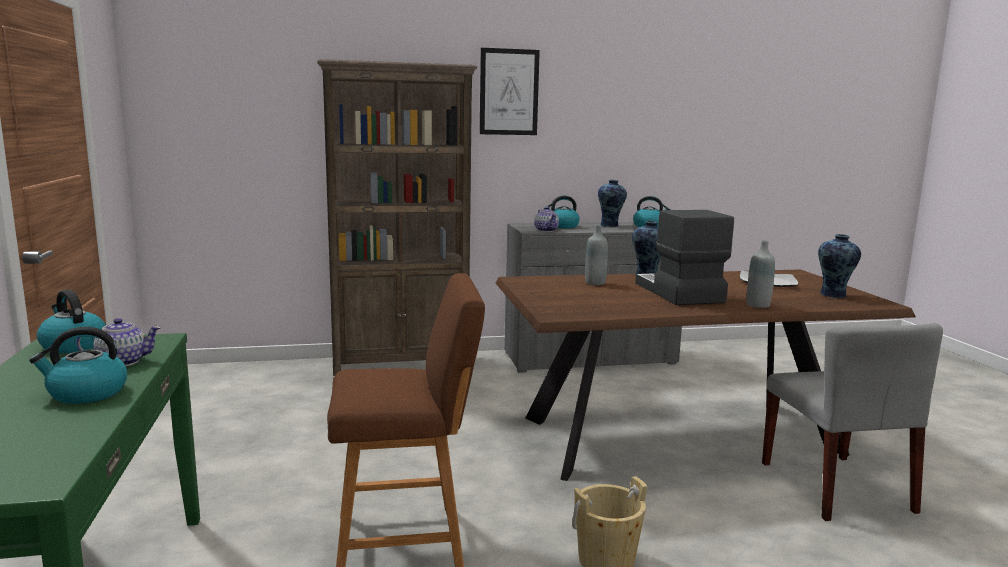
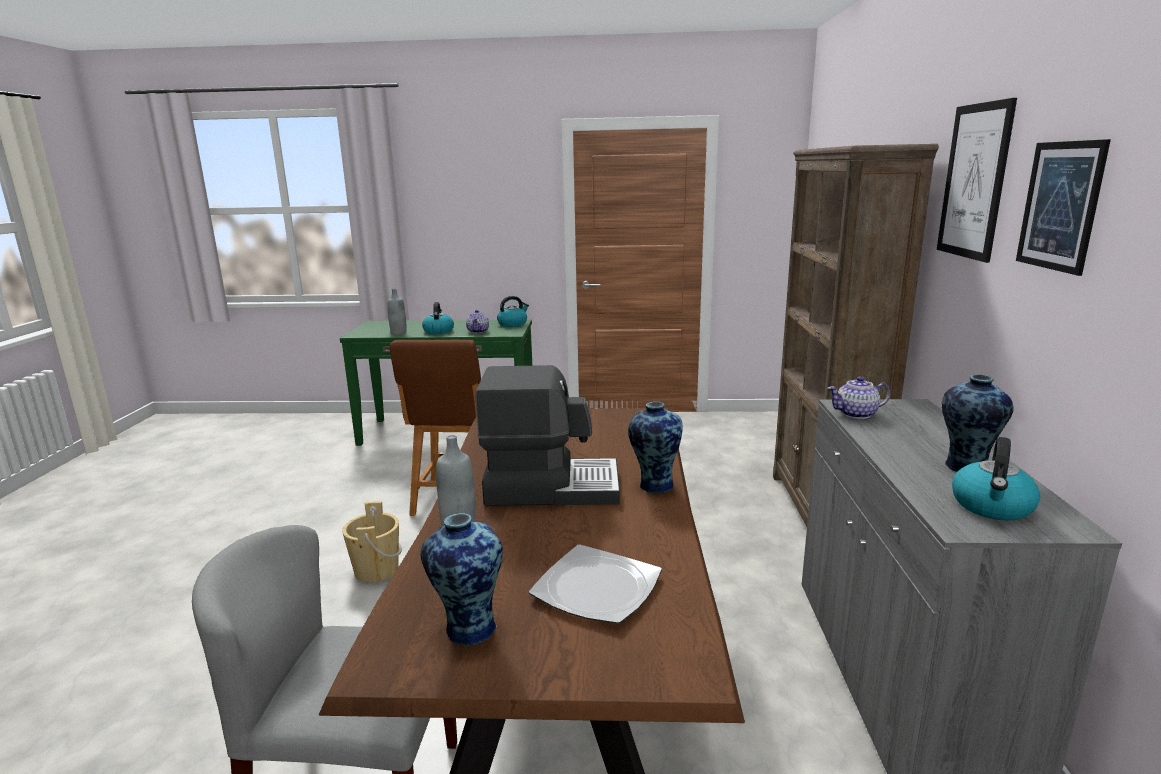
camera: 105 degrees right, 5 degrees up
kettle [544,196,580,228] -> none
grey bottle [585,225,608,285] -> grey bottle moved to [387,288,407,335]
none -> picture [1016,139,1111,276]

